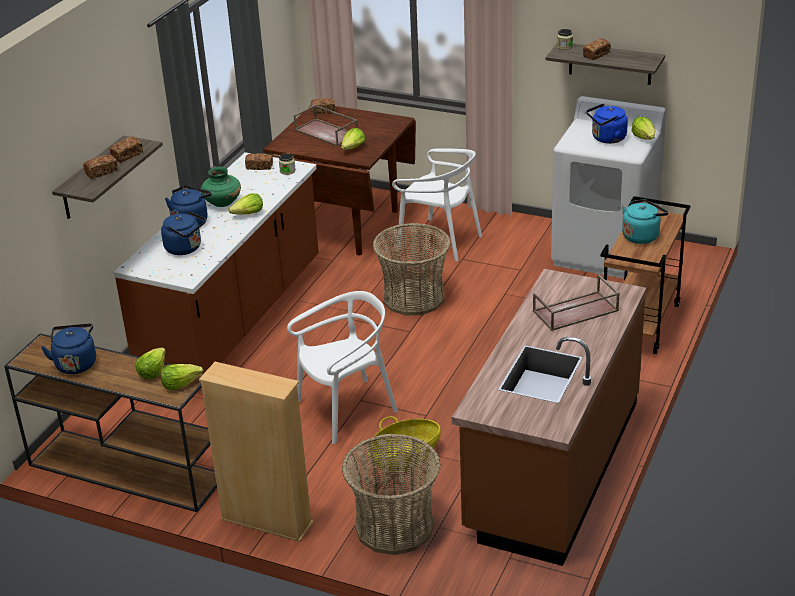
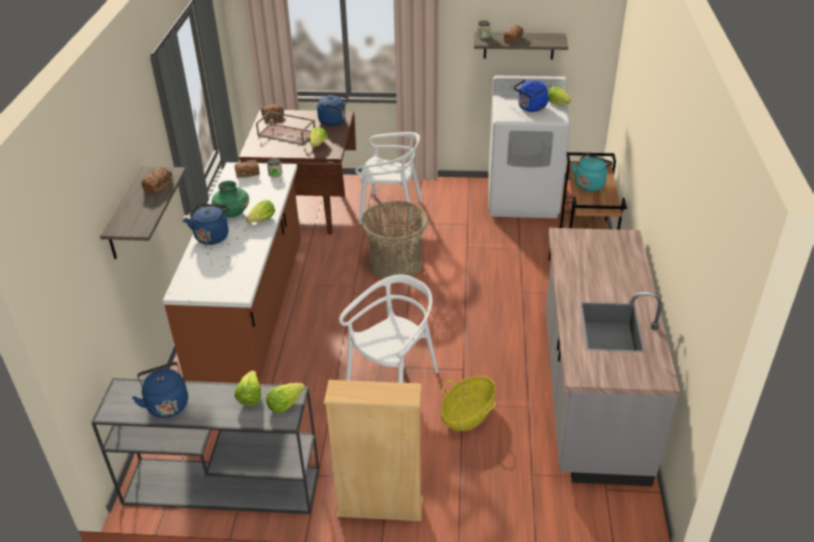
camera: 20 degrees left, 5 degrees up
brown console table [4,333,217,512] -> grey console table [91,378,319,514]
bread [83,155,118,179] -> none
blue kettle [161,211,206,255] -> blue kettle moved to [317,93,348,126]
basket [342,434,441,555] -> none
brown counter [452,269,646,566] -> grey counter [546,228,680,486]
brown tray [533,275,620,331] -> none

